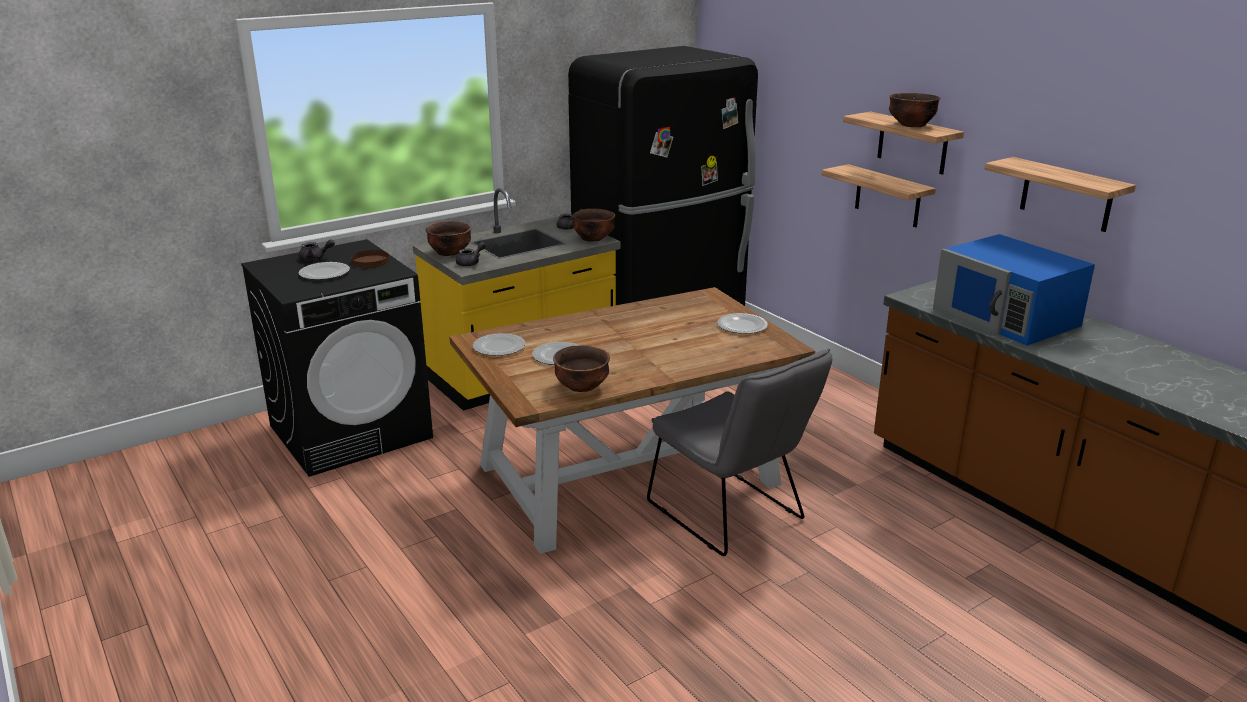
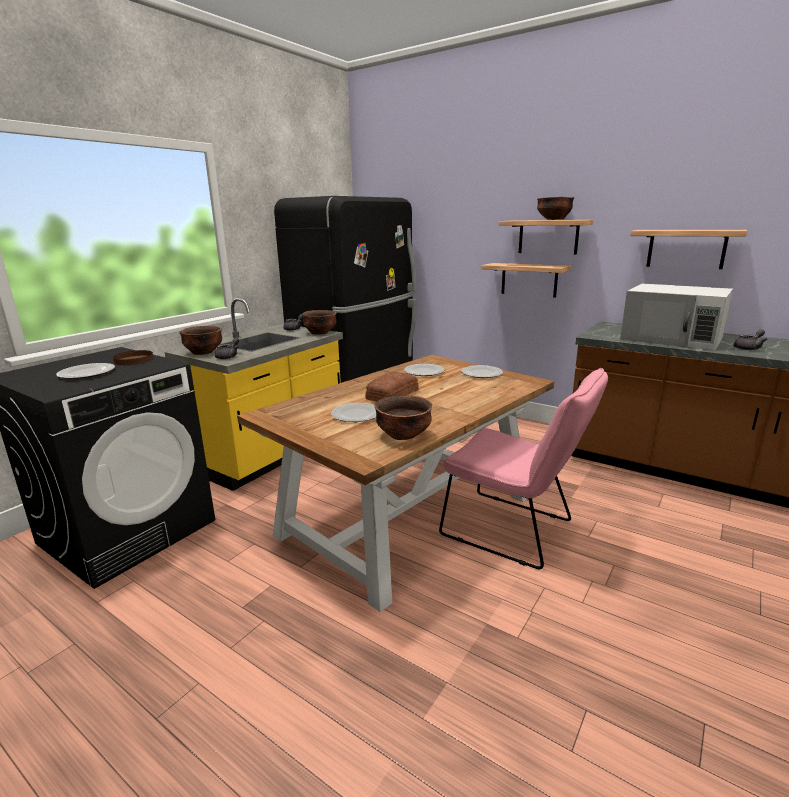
camera: 20 degrees left, 5 degrees down
grey teapot [299,239,335,261] -> grey teapot moved to [734,329,767,350]
plate [473,333,525,356] -> plate moved to [404,364,444,376]
grey chair [647,348,832,556] -> pink chair [439,368,608,569]
blue microwave [933,234,1095,346] -> white microwave [620,283,733,350]
none -> bread [365,372,419,402]

